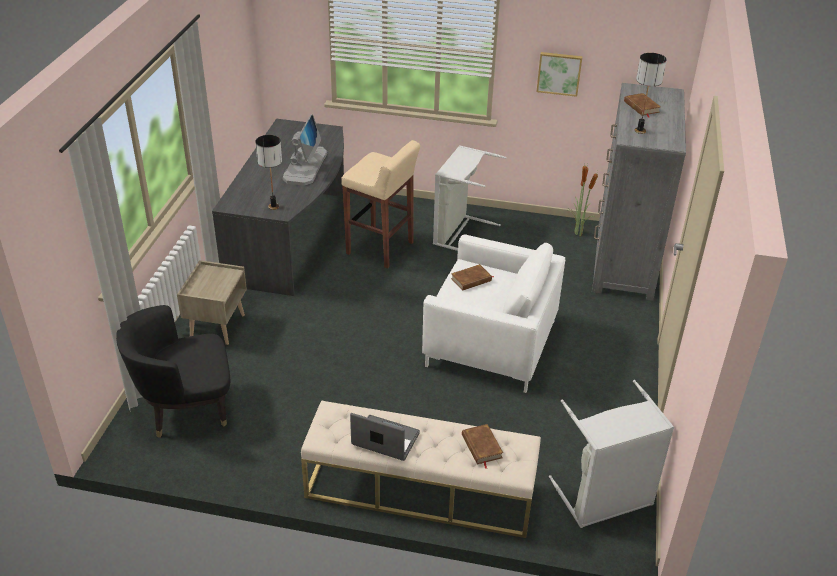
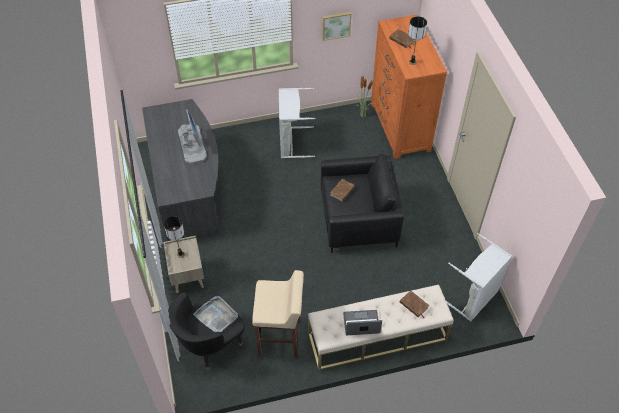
camera: 25 degrees left, 15 degrees up
table lamp [255,135,282,210] -> table lamp moved to [164,216,185,258]
beige stool [341,140,420,268] -> beige stool moved to [252,270,304,358]
white armchair [422,234,565,393] -> black armchair [320,154,404,253]
grey dresser [592,83,686,301] -> orange dresser [371,15,447,159]
none -> grey tray [193,296,238,332]

